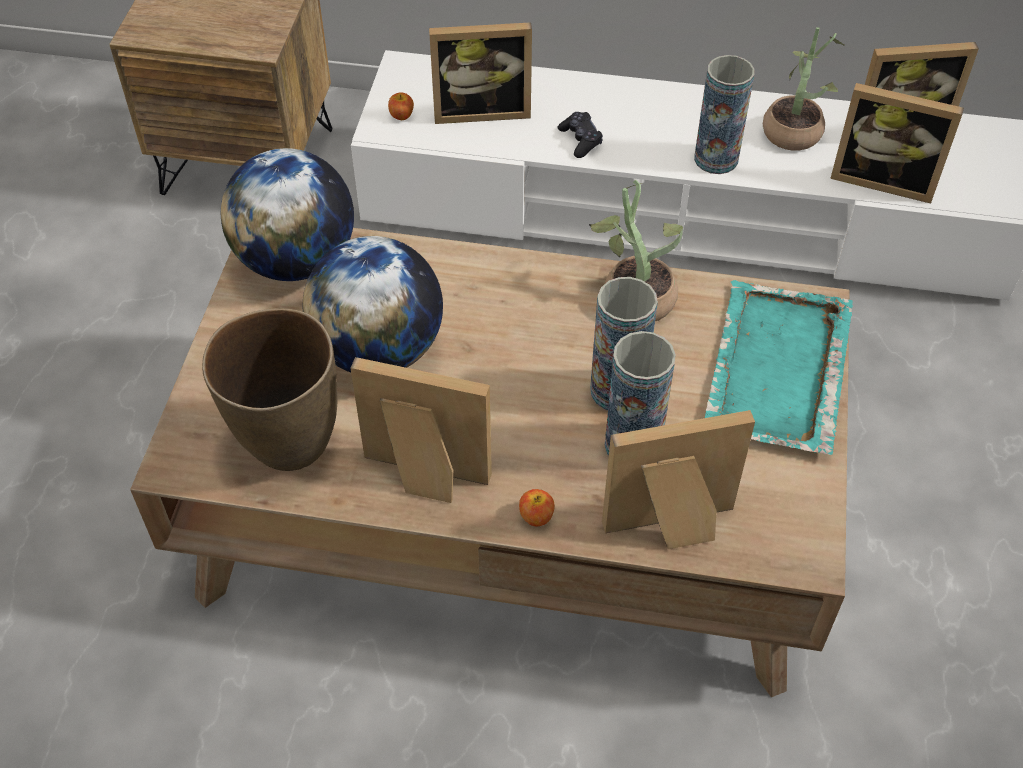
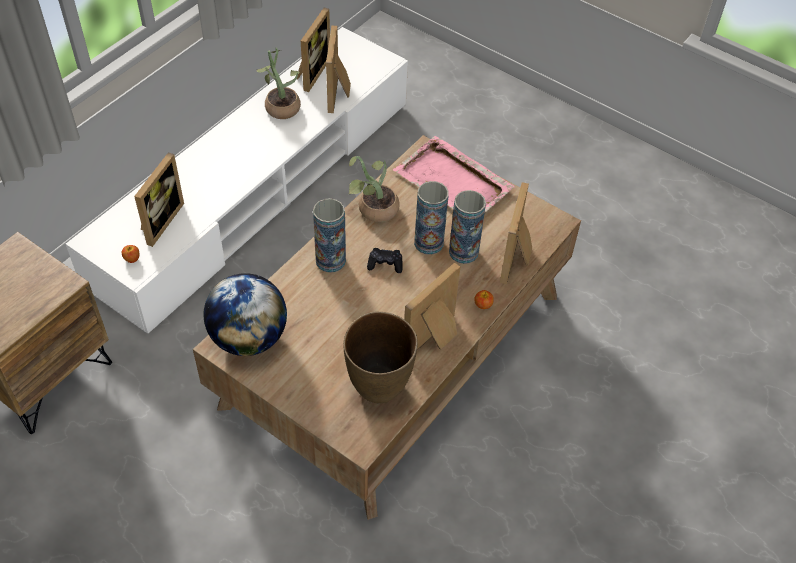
camera: 65 degrees left, 0 degrees up
globe [303,236,443,372] -> none
black game controller [558,112,603,158] -> black game controller moved to [367,248,403,273]
vase [694,55,754,174] -> vase moved to [313,198,346,273]
turquoise tray [705,280,853,455] -> pink tray [393,136,515,212]
picture frame [830,83,964,204] -> picture frame turned 135 degrees clockwise [326,26,351,113]

